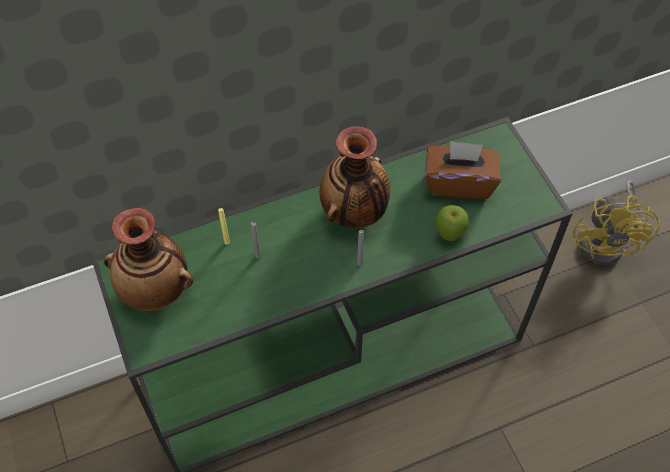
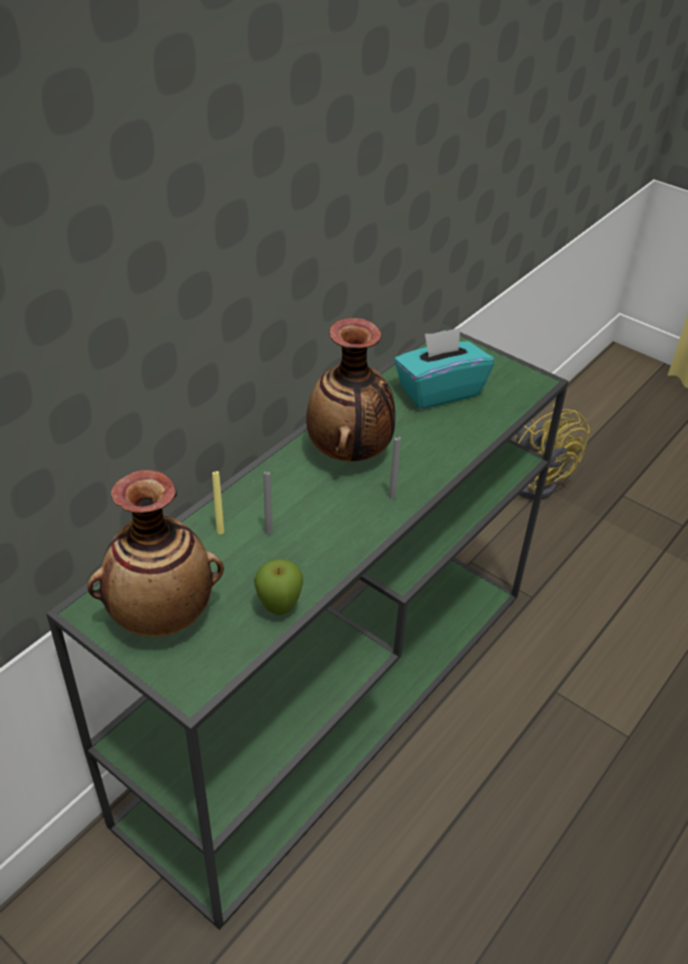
camera: 30 degrees left, 15 degrees down
brown tissue box [425,141,501,199] -> turquoise tissue box [394,328,494,409]
apple [436,205,469,241] -> apple moved to [254,559,303,615]

